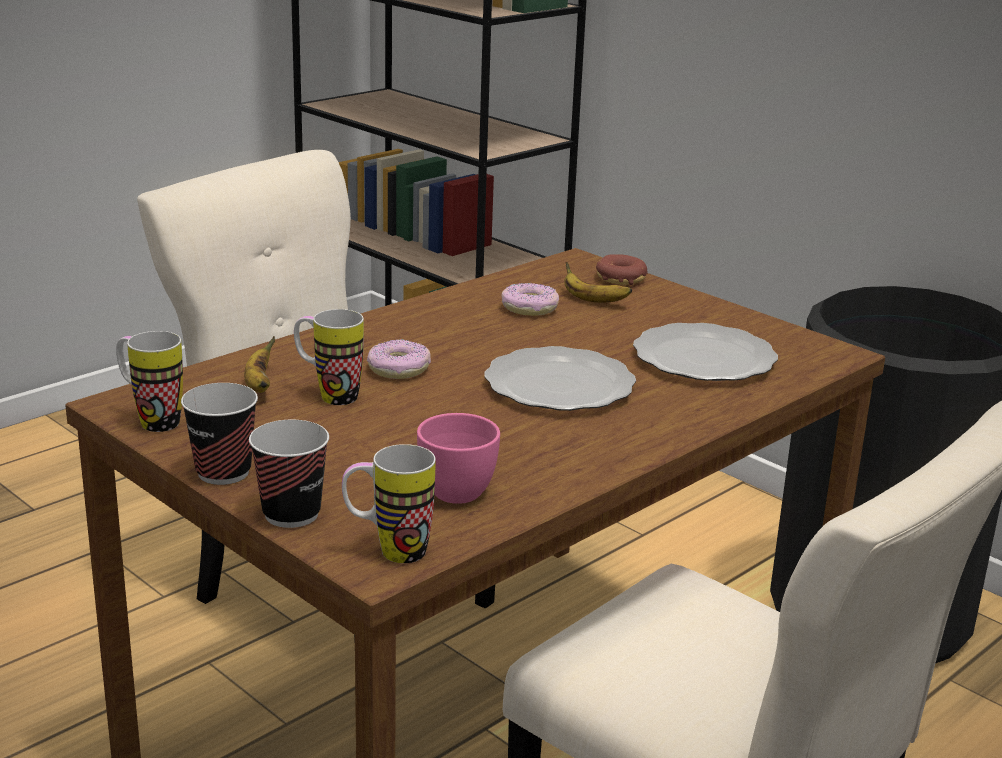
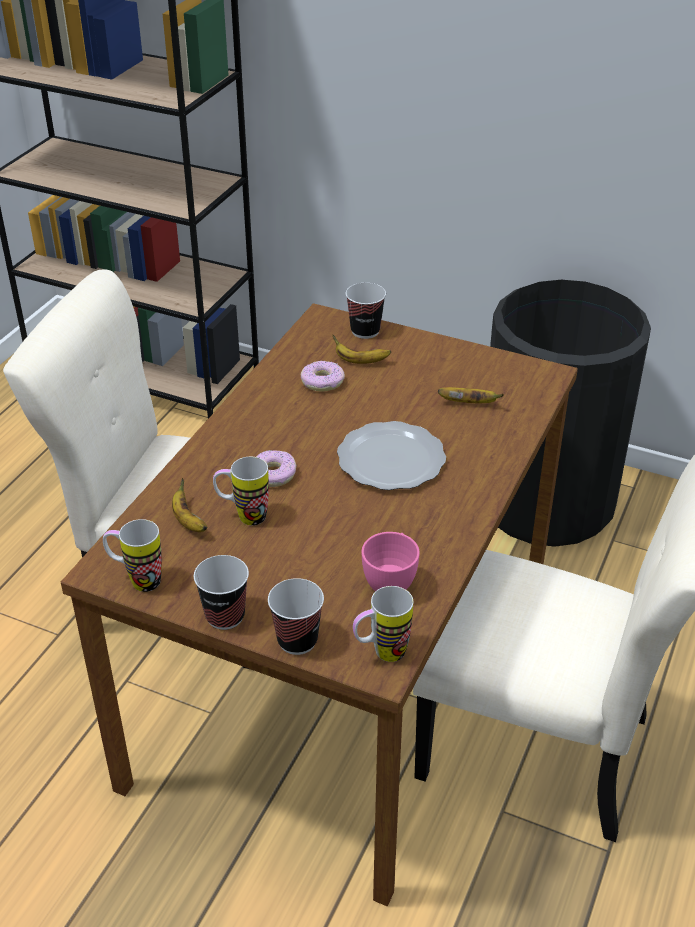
camera: 20 degrees left, 15 degrees up
donut [596,254,648,285] -> cup [346,283,386,339]
plate [633,323,778,381] -> banana [438,387,504,403]

